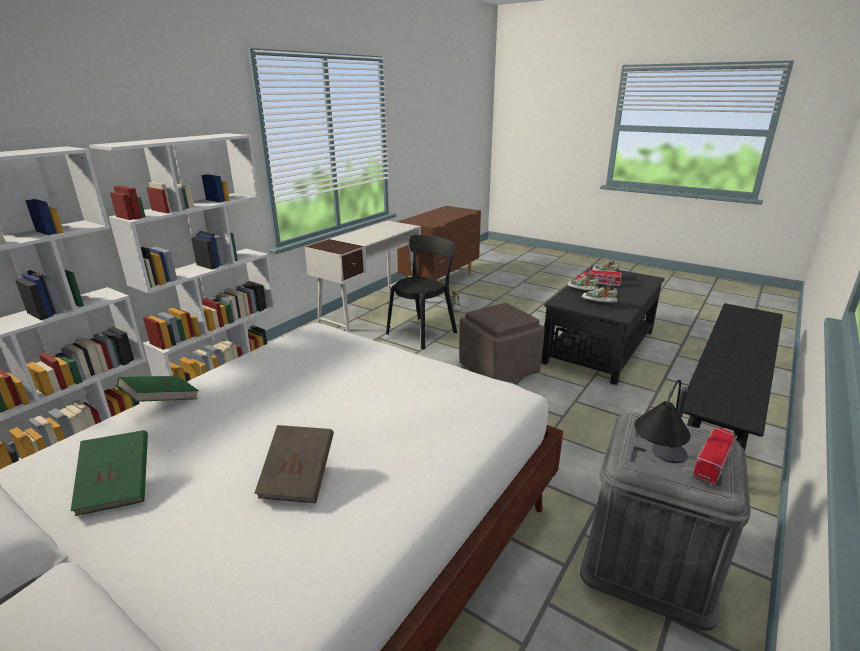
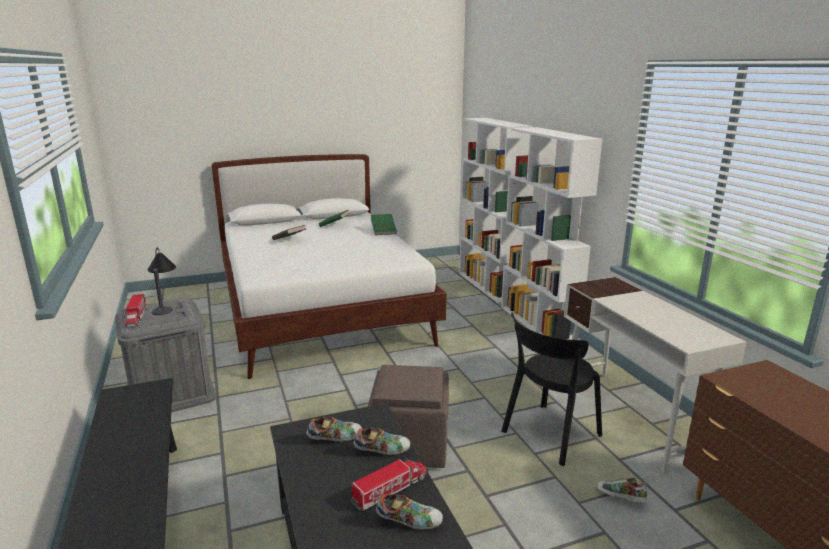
camera: 125 degrees right, 5 degrees down
black chair [386,235,457,350] -> black chair turned 60 degrees clockwise [501,313,602,466]

